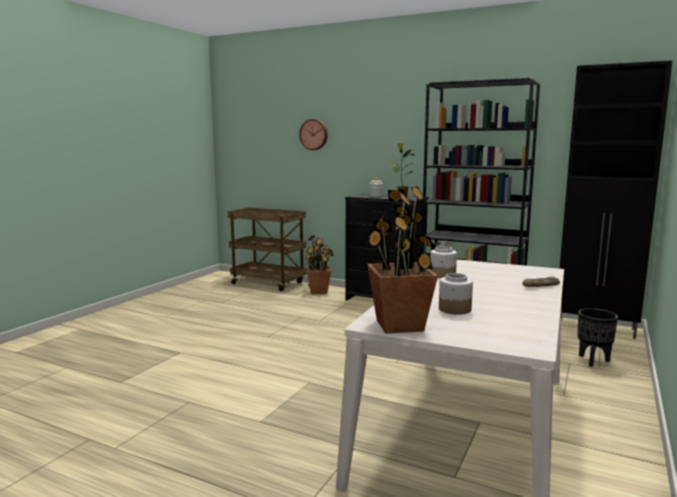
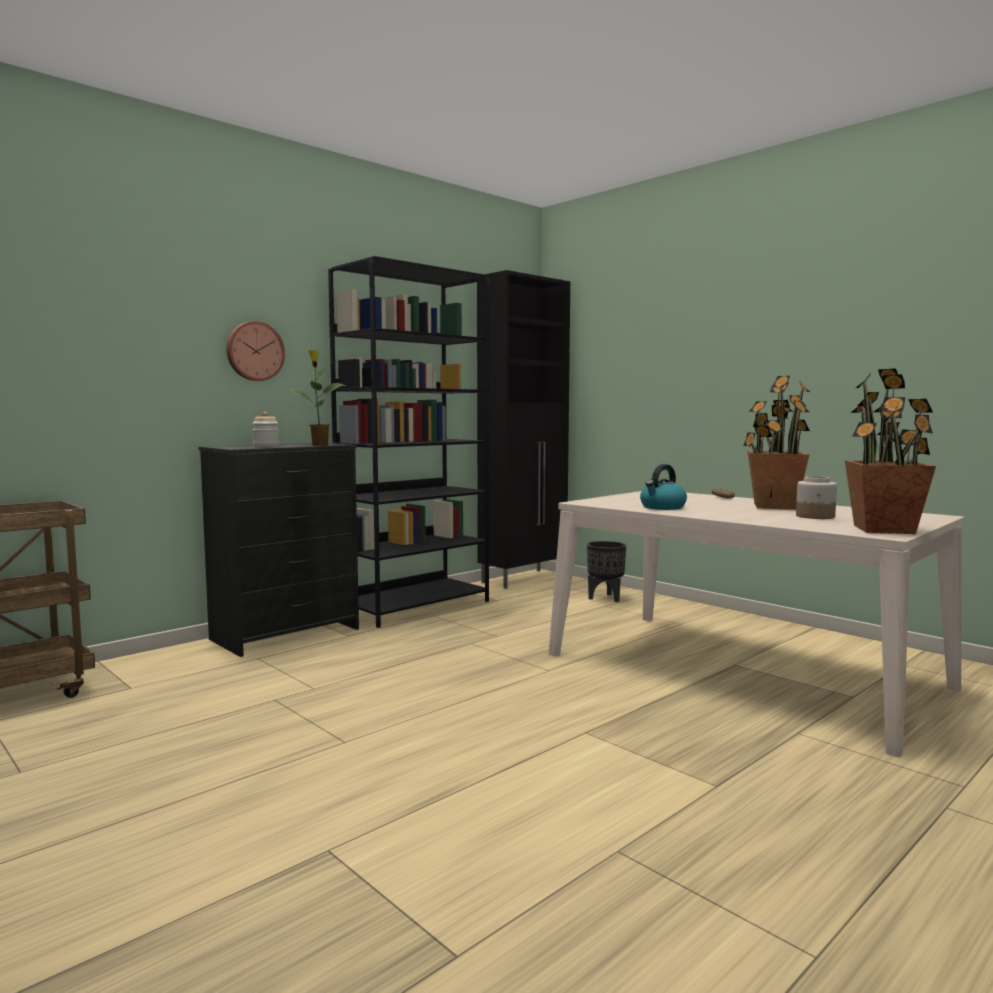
camera: 70 degrees left, 5 degrees down
wall clock [299,119,328,150] -> wall clock moved to [226,321,285,381]
potted plant [306,235,333,294] -> potted plant moved to [743,376,810,510]
jar [430,246,457,278] -> kettle [640,464,687,510]

